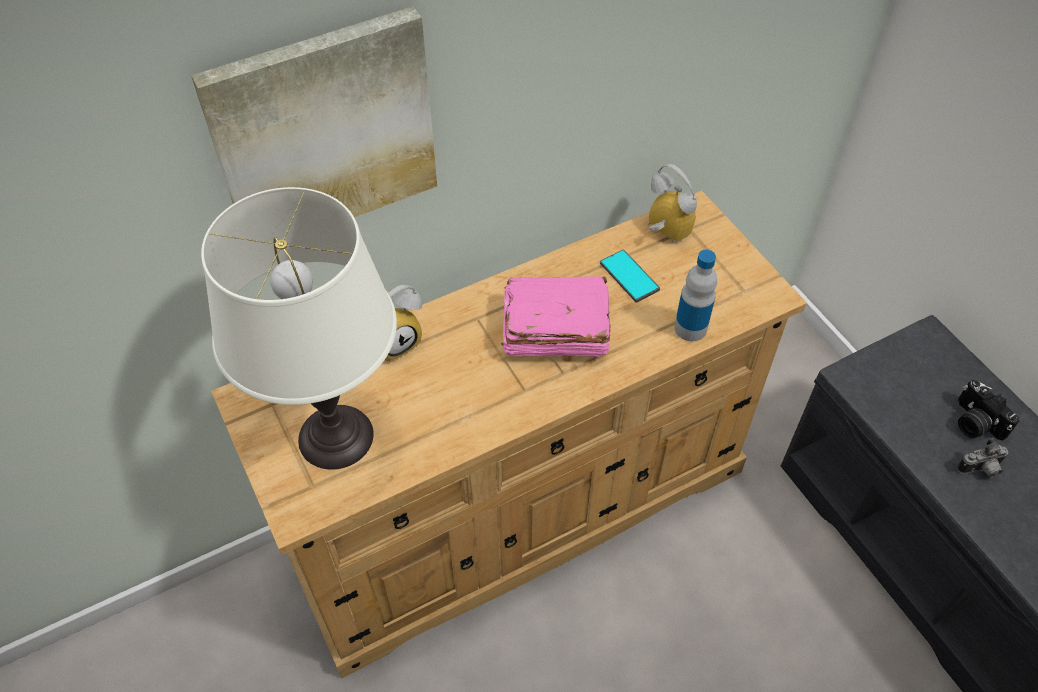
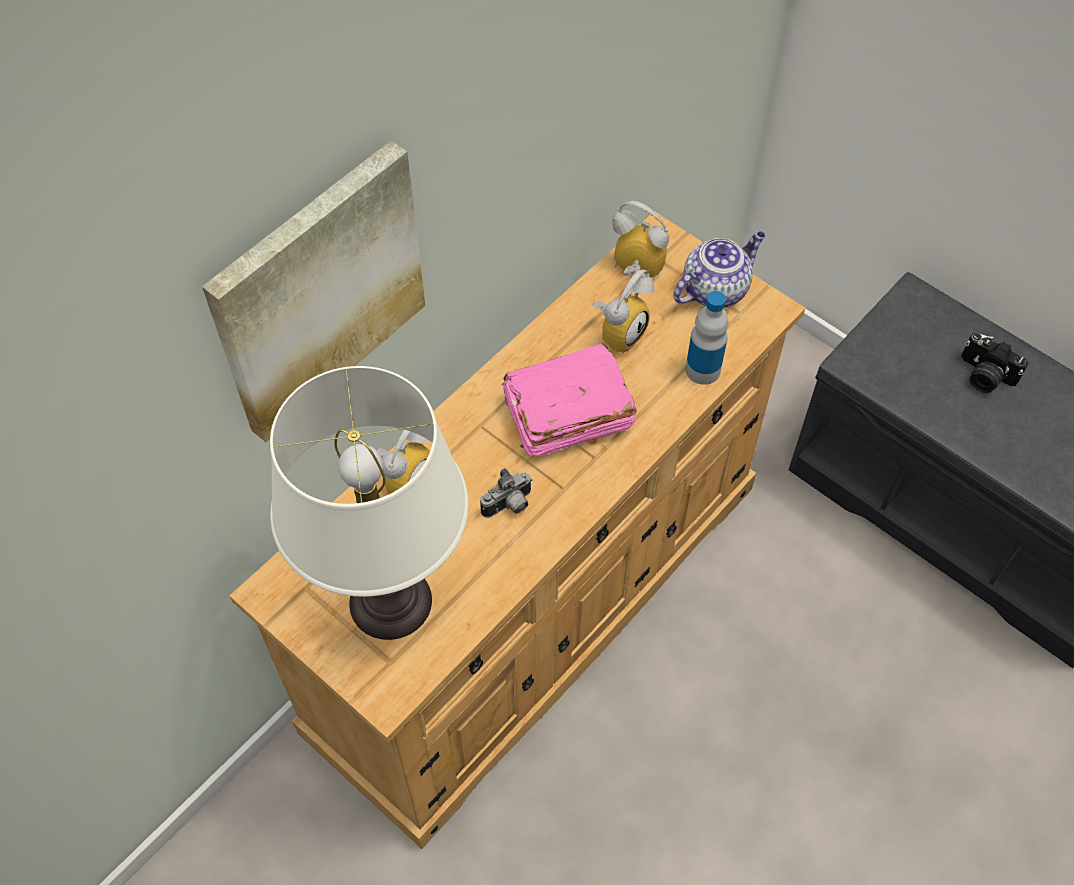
camera: 20 degrees left, 5 degrees up
phone [600,250,660,302] -> alarm clock [592,269,654,353]
camera [957,438,1008,478] -> camera moved to [480,468,532,518]
none -> teapot [673,231,765,308]

